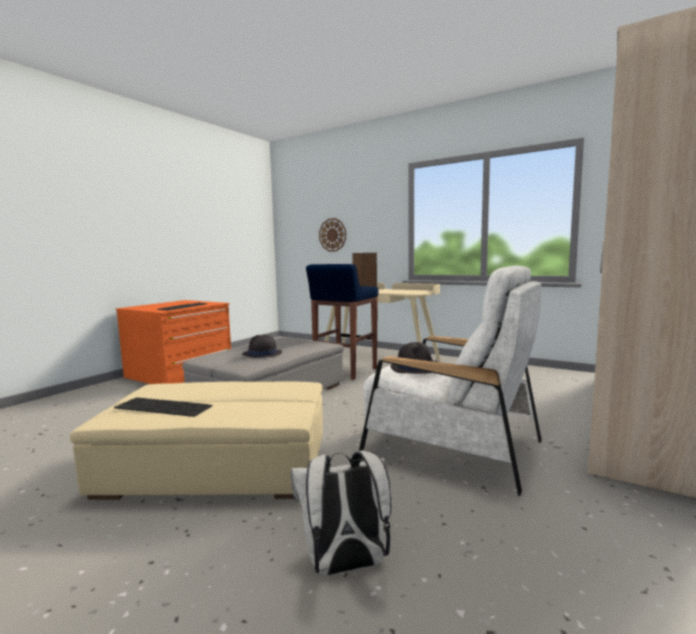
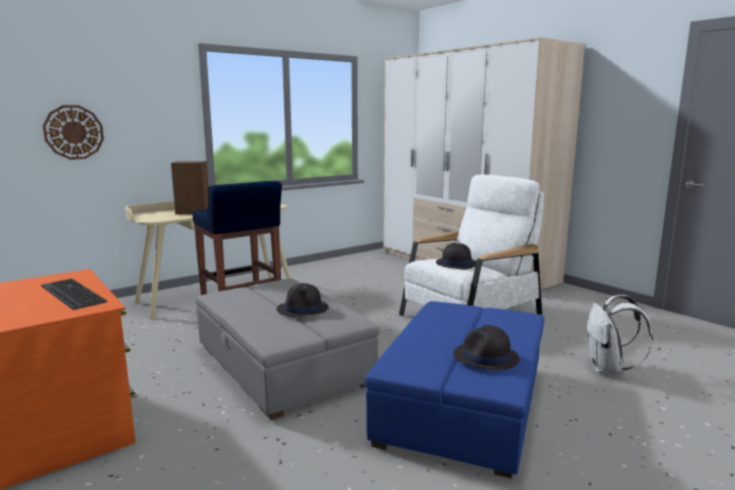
camera: 70 degrees left, 5 degrees up
beige ottoman [70,381,323,500] -> blue ottoman [365,301,544,478]
keyboard [114,397,212,417] -> black hat [453,325,520,371]

